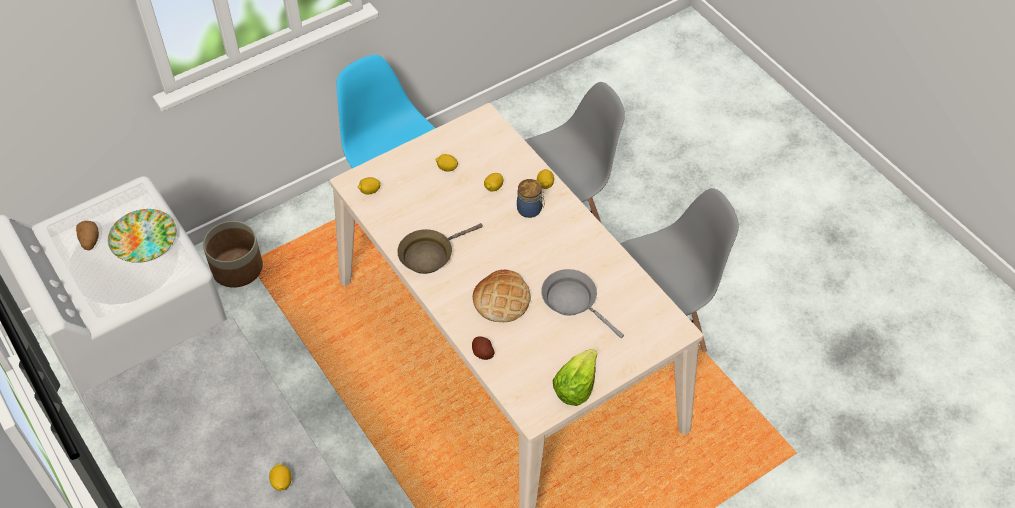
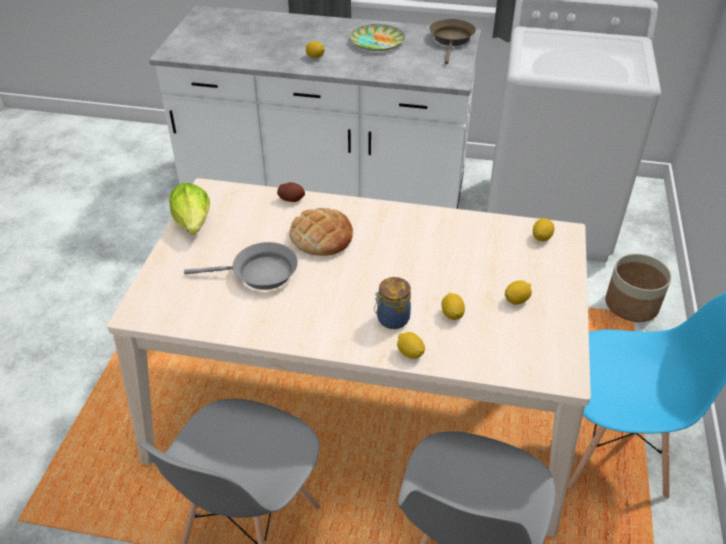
camera: 135 degrees right, 10 degrees down
potato [76,221,99,250] -> none
plate [108,209,177,263] -> plate moved to [350,24,405,51]
brown frying pan [397,223,483,274] -> brown frying pan moved to [430,19,476,64]

